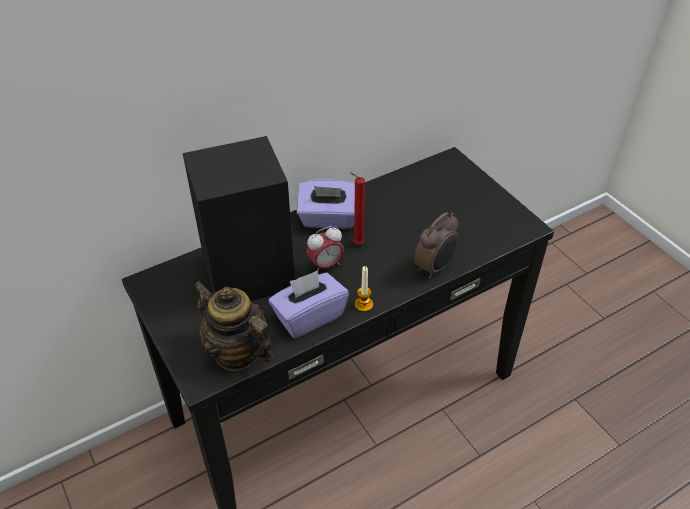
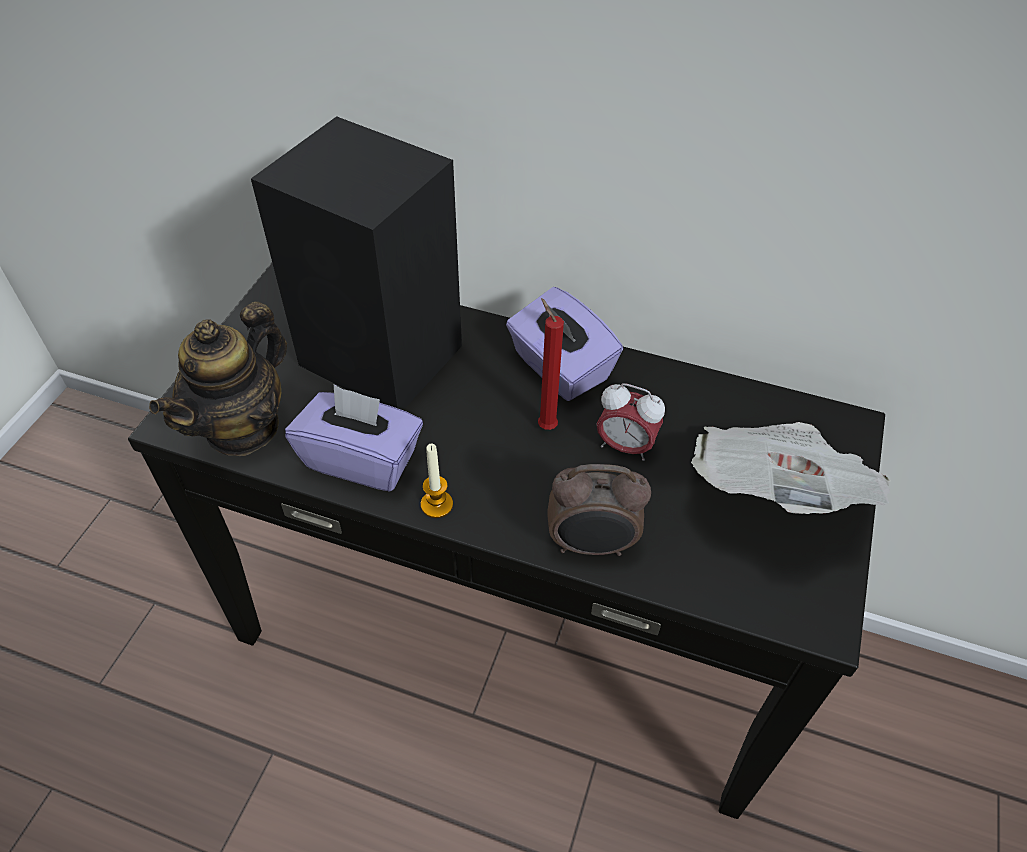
camera: 50 degrees right, 5 degrees up
teapot [193,281,273,371] -> teapot turned 150 degrees counterclockwise [149,302,287,456]
alarm clock [306,226,344,271] -> alarm clock moved to [597,383,665,461]
none -> newspaper [691,422,891,514]

